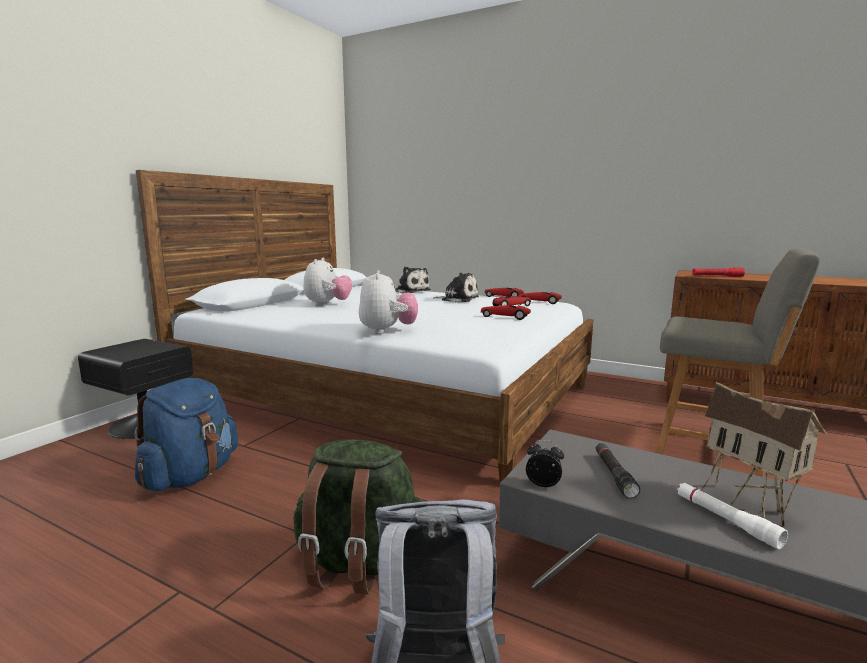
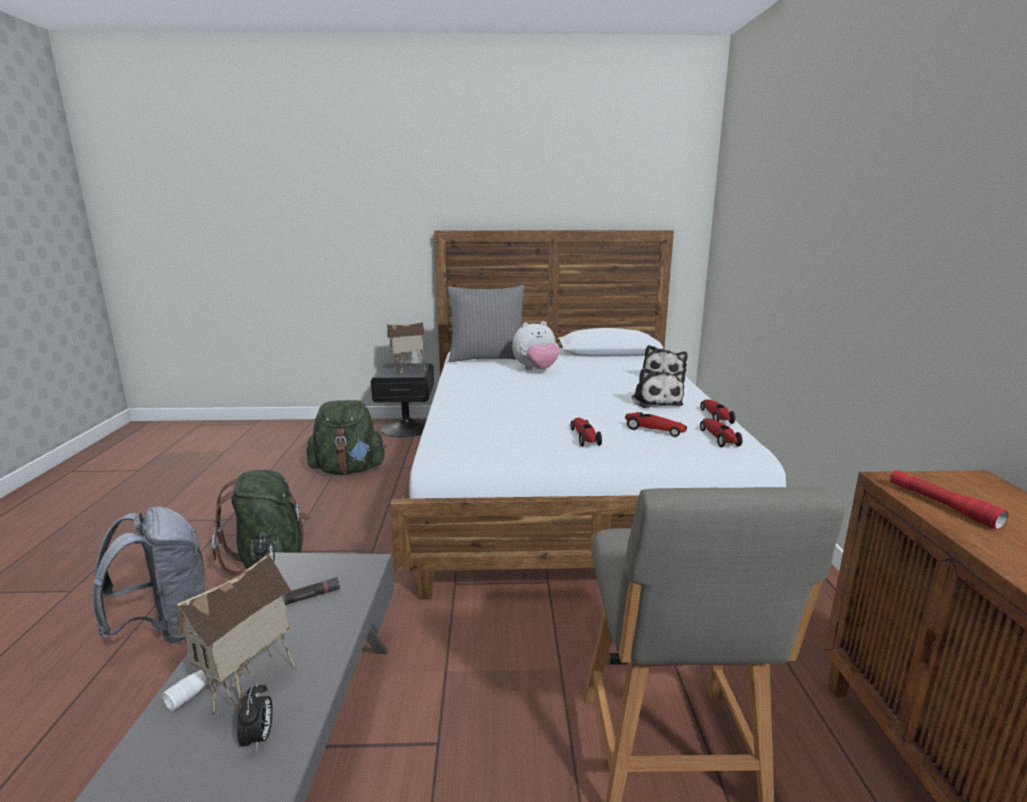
camera: 60 degrees right, 5 degrees up
blue backpack [135,378,238,491] -> green backpack [307,400,387,475]
plush toy [359,270,418,334] -> none
none -> alarm clock [237,683,273,750]
none -> toy house [387,322,426,374]
none -> grey pillow [447,285,525,362]

